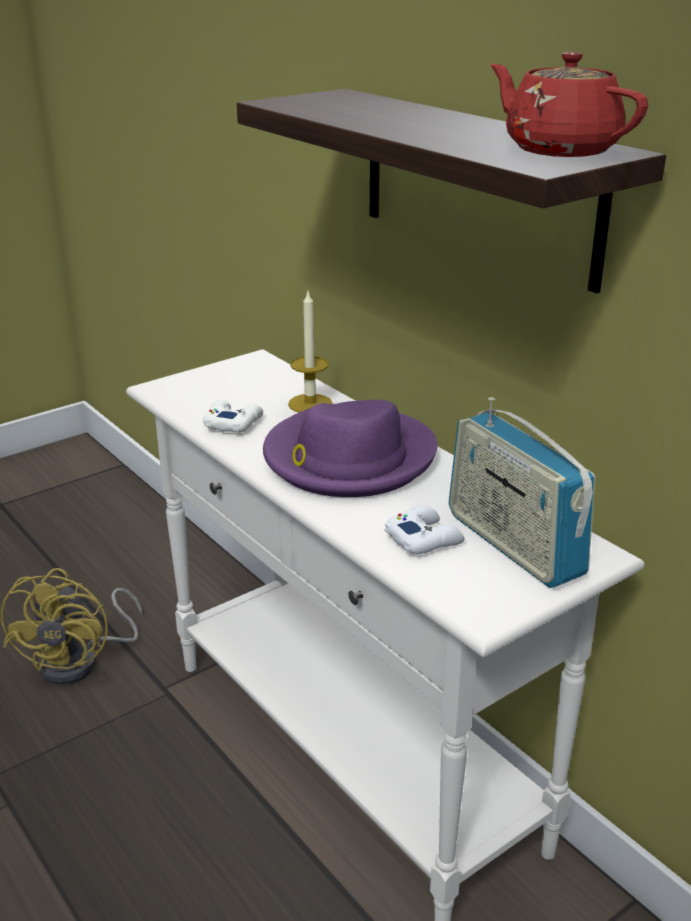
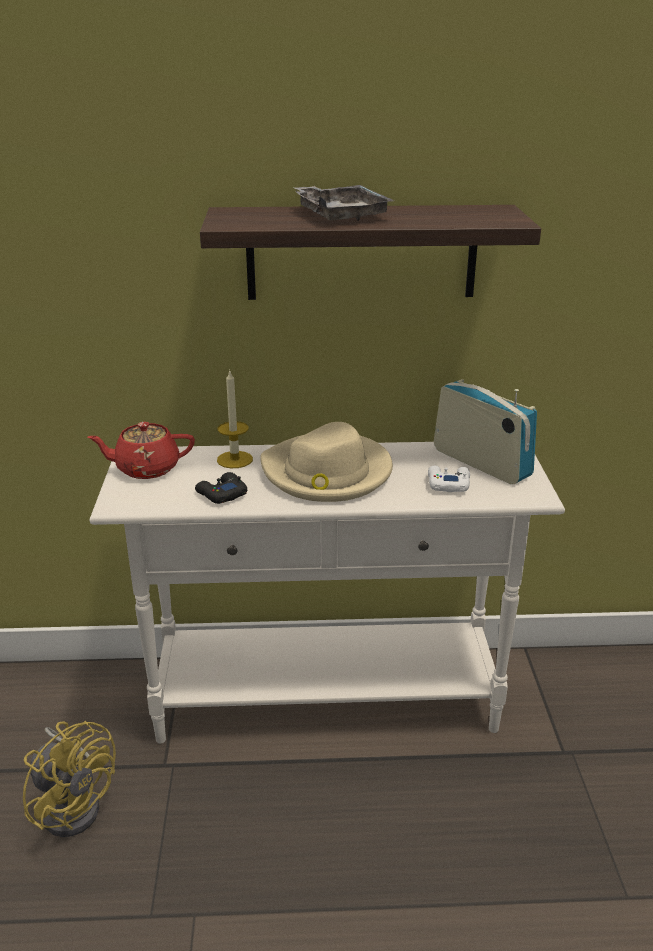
camera: 55 degrees left, 0 degrees up
white game controller [203,399,263,432] -> black game controller [195,472,247,504]
purple hat [263,400,437,497] -> beige hat [260,422,393,502]
radio [449,397,595,588] -> radio turned 135 degrees counterclockwise [434,379,537,484]
red teapot [490,52,648,157] -> red teapot moved to [87,422,195,479]
none -> grey tray [293,185,394,221]

